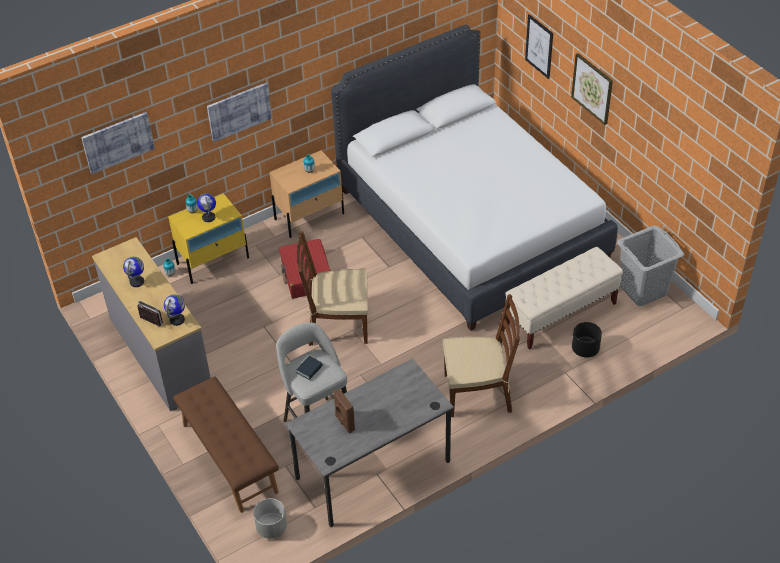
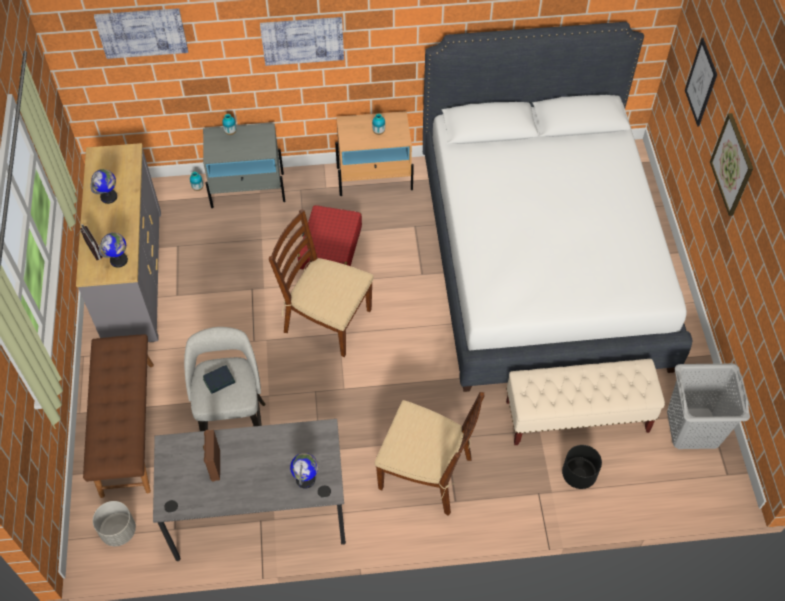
camera: 25 degrees right, 10 degrees up
yellow nightstand [168,193,249,284] -> grey nightstand [203,123,285,208]
globe [197,193,216,222] -> globe moved to [290,453,318,489]

